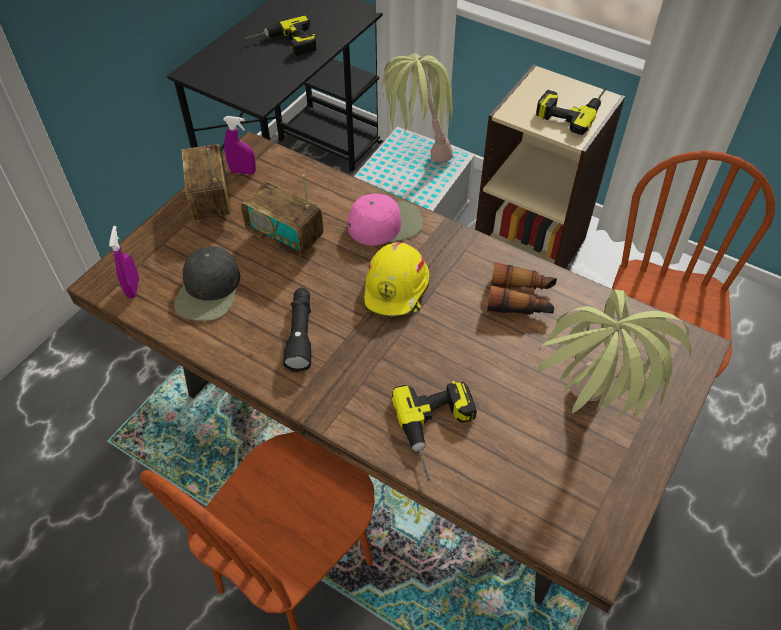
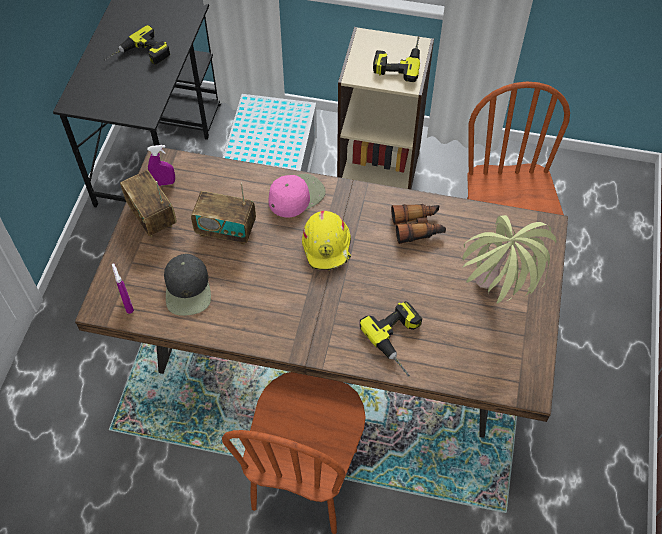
camera: 20 degrees left, 5 degrees up
black flashlight [283,288,312,372] -> none
potted plant [382,53,453,163] -> none

